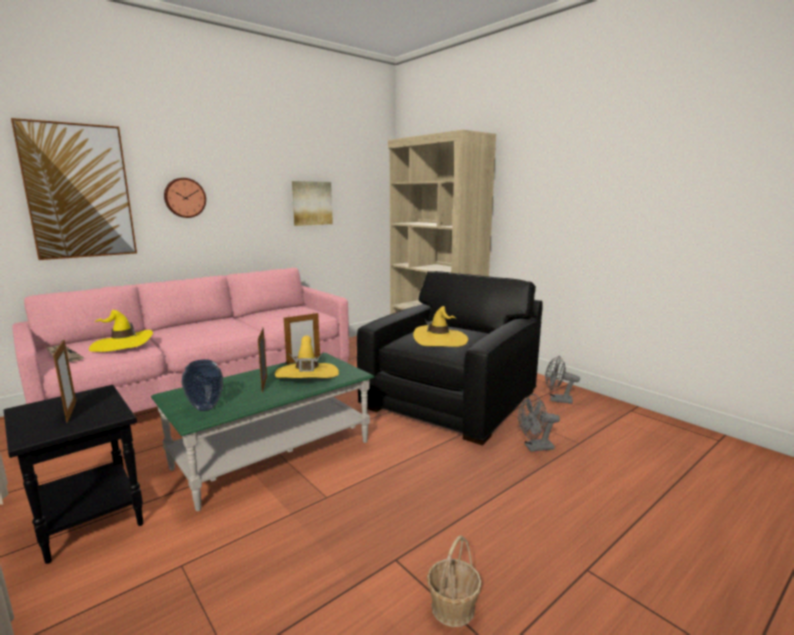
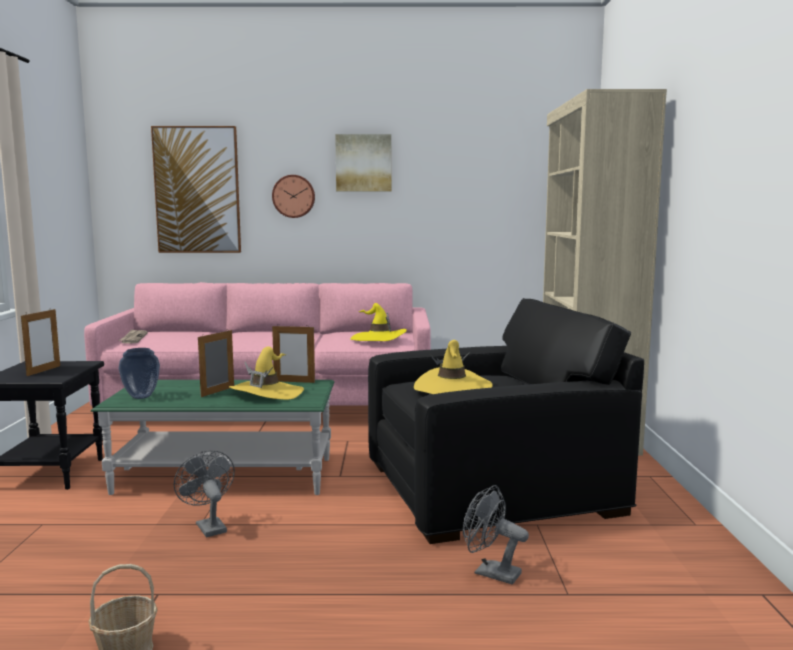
camera: 40 degrees right, 5 degrees down
yellow hat [89,310,153,352] -> yellow hat moved to [350,303,407,341]
picture [292,181,333,226] -> picture moved to [335,134,391,191]
grey fan [545,356,580,404] -> grey fan moved to [174,450,235,537]

